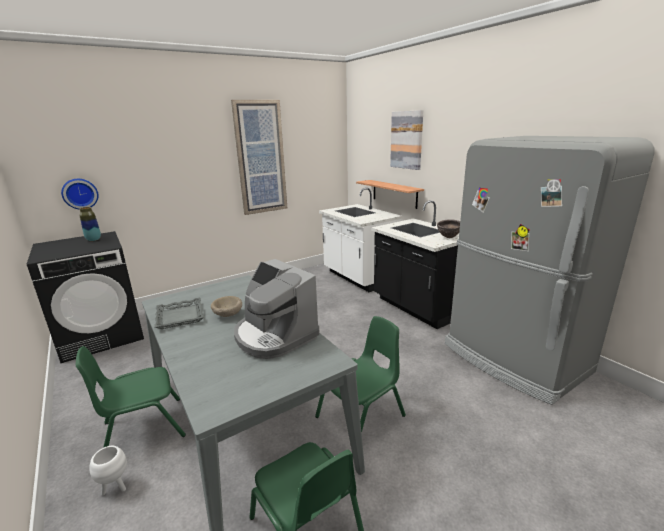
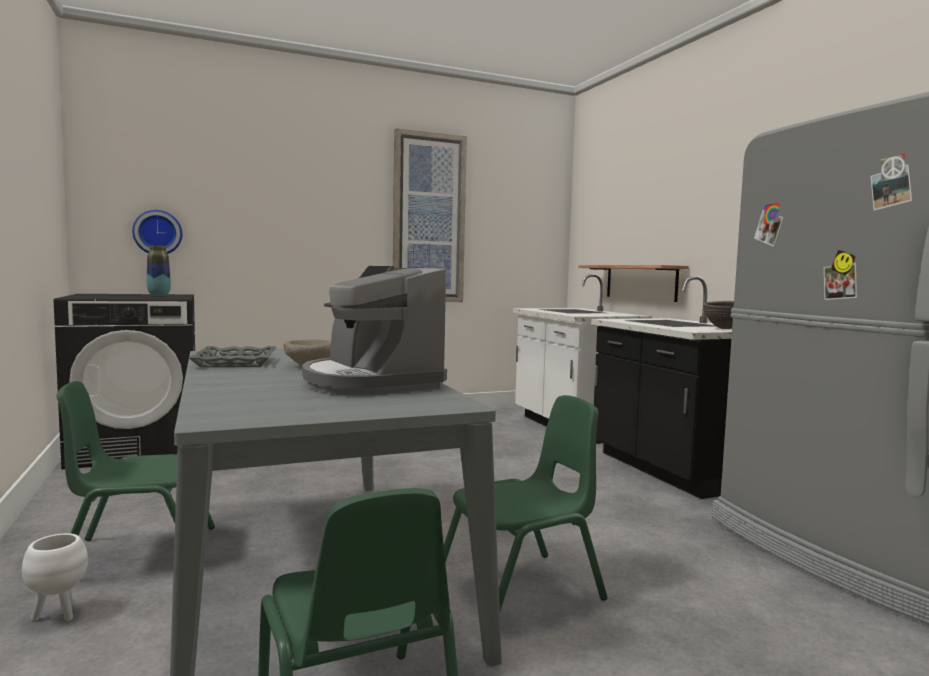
camera: 10 degrees right, 15 degrees down
picture [390,110,423,170] -> none

